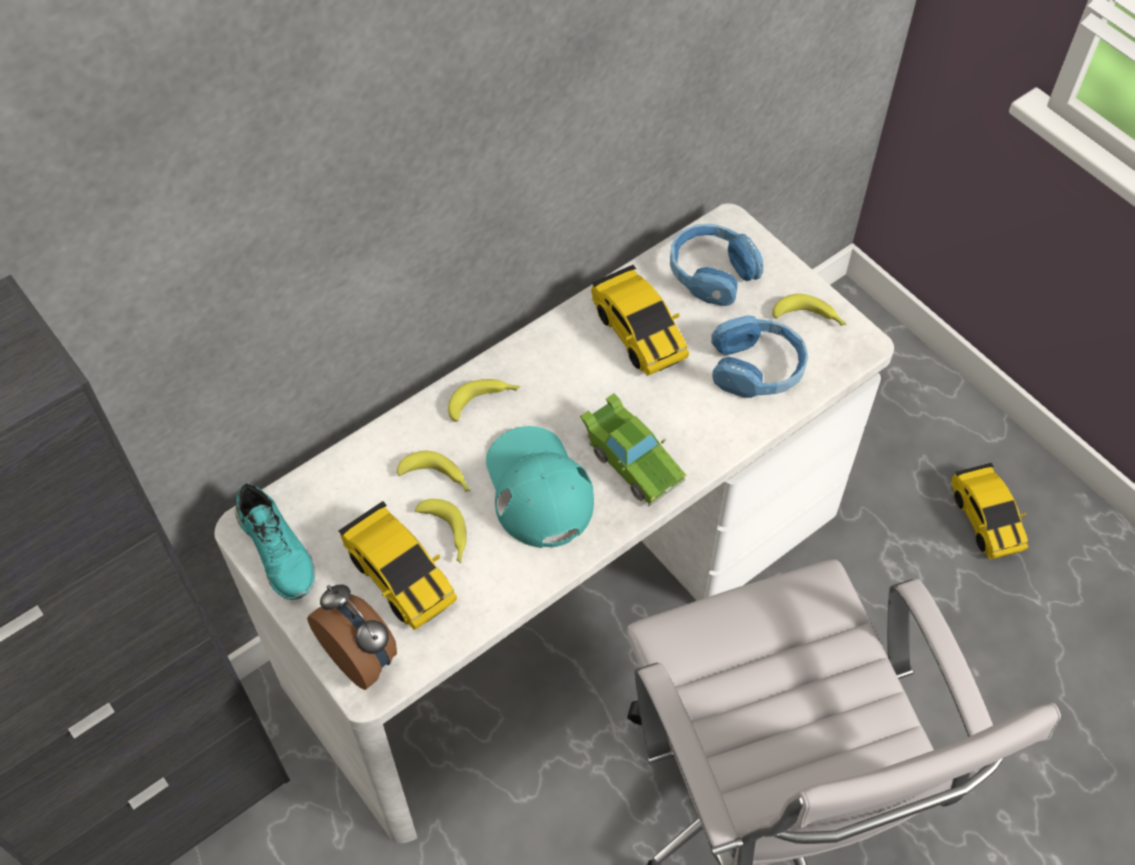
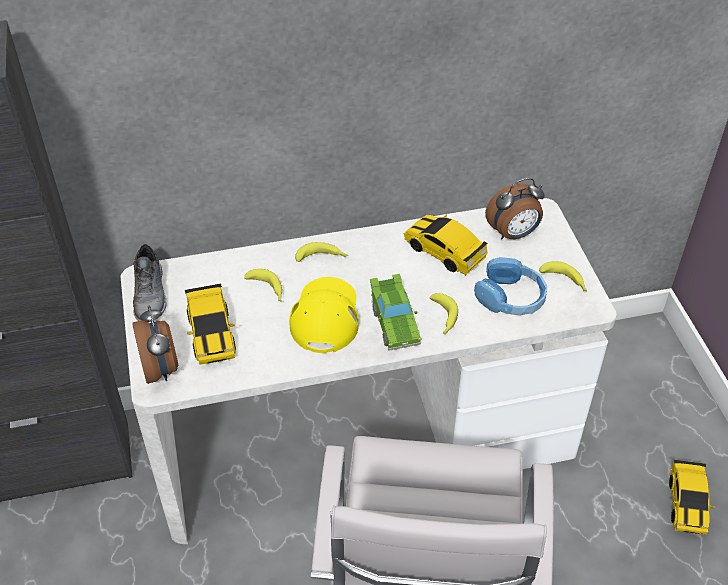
camera: 25 degrees right, 10 degrees down
turquoise shoe [235,483,315,600] -> grey shoe [133,244,167,322]
banana [415,499,467,563] -> banana moved to [429,293,458,335]
turquoise cap [486,426,594,548] -> yellow cap [289,277,359,353]
toy car [591,265,690,376] -> toy car turned 135 degrees clockwise [404,215,488,275]
blue headphones [670,224,763,306] -> alarm clock [485,178,545,240]

